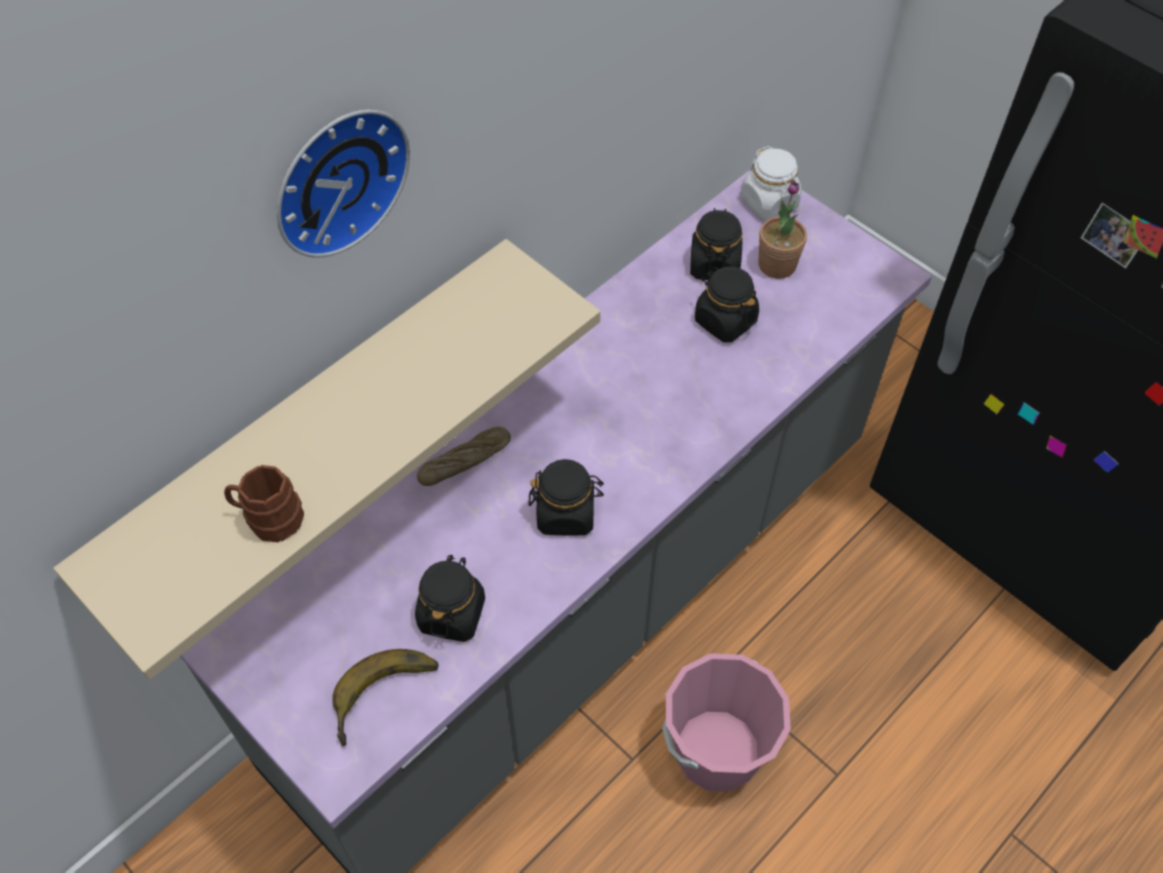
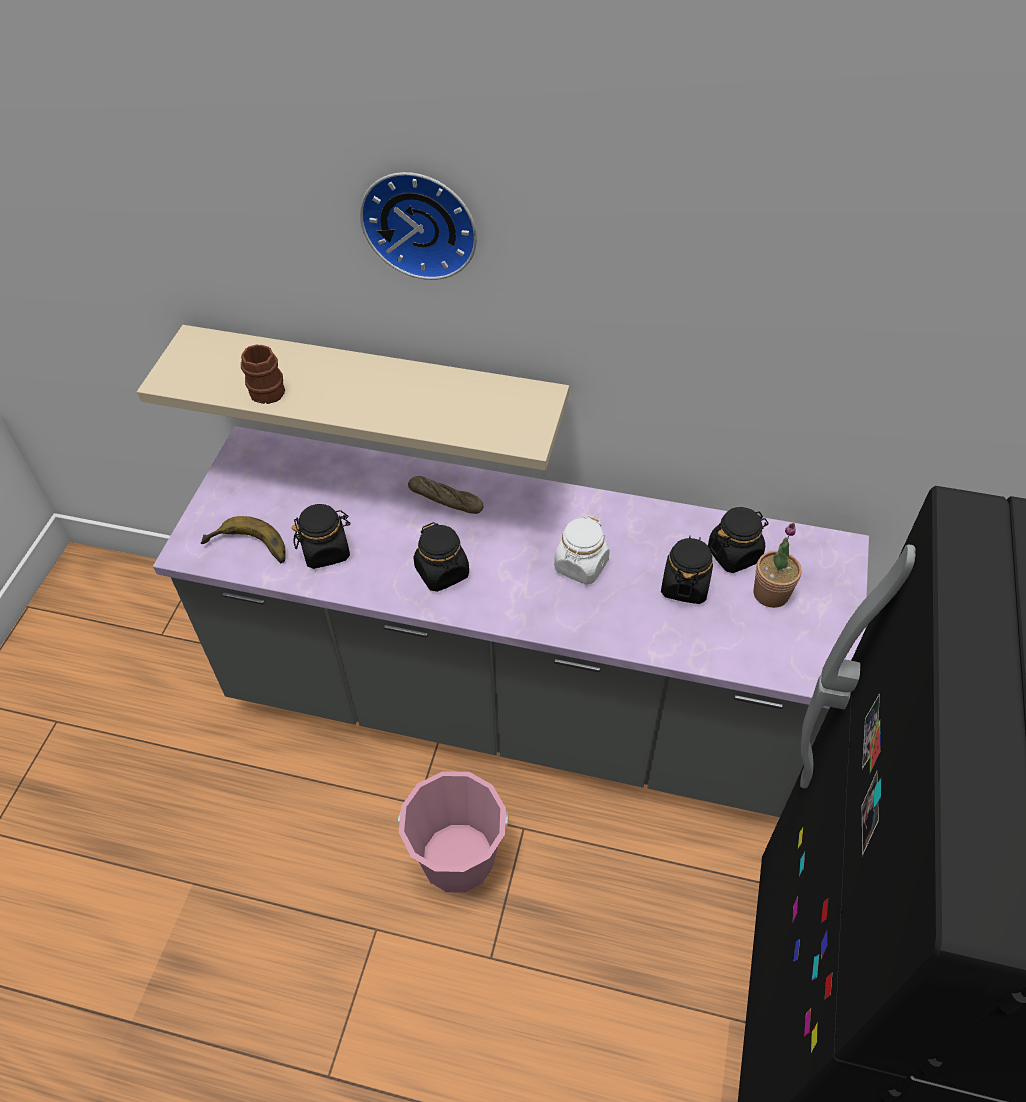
camera: 60 degrees right, 5 degrees down
white jar [741,146,802,221] -> white jar moved to [554,515,610,585]

